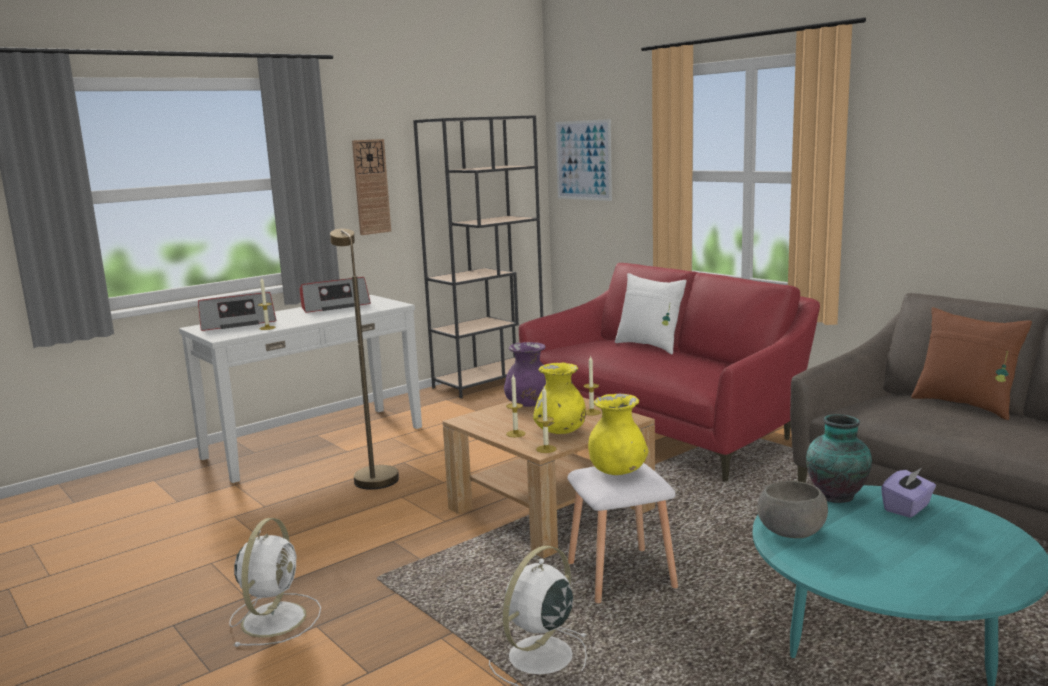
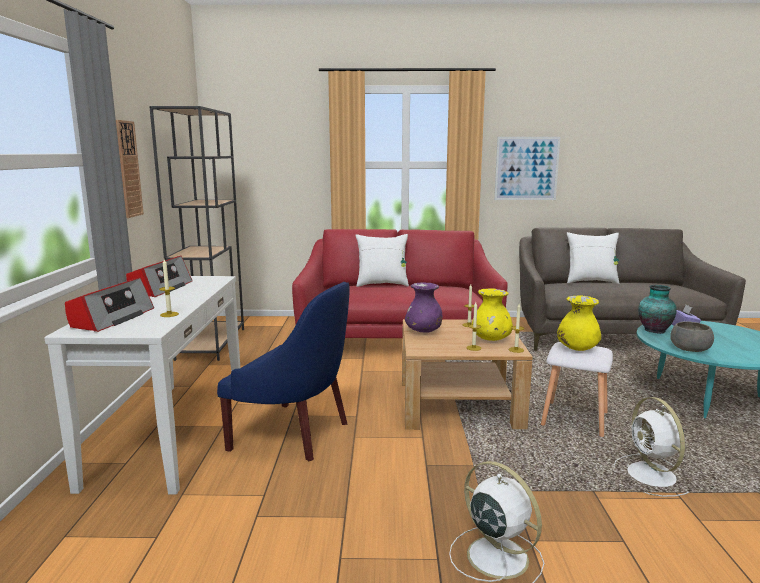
camera: 50 degrees left, 0 degrees up
brown floor lamp [330,229,399,490] -> blue armchair [217,282,350,462]
picture [555,119,612,201] -> picture moved to [494,137,560,200]
brown pillow [911,307,1032,420] -> white pillow [567,232,620,284]

